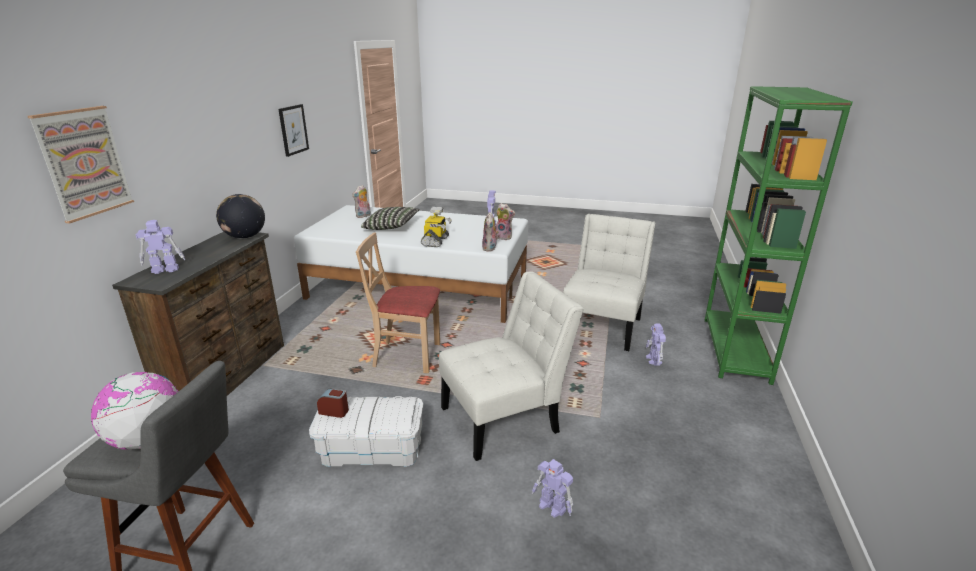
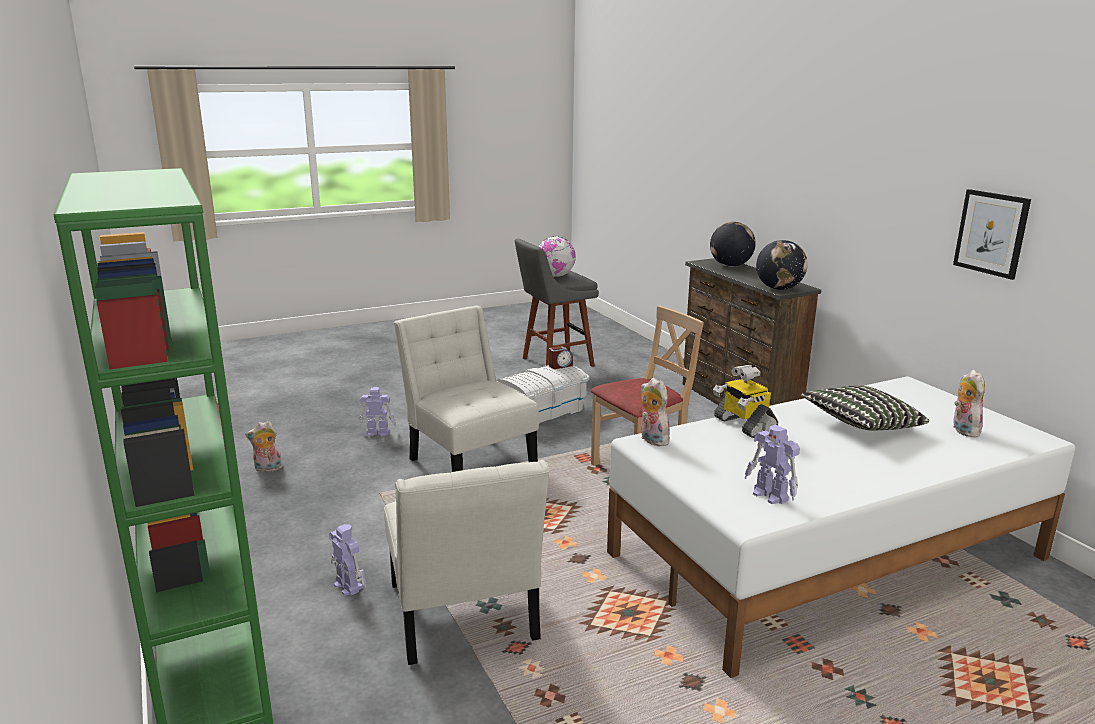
camera: 140 degrees right, 5 degrees down
picture [28,106,134,223] -> none
toy robot [136,220,185,274] -> globe [710,222,756,267]
white chair [439,271,584,461] -> white chair turned 120 degrees clockwise [394,306,539,472]
plush toy [495,203,515,240] -> plush toy moved to [245,421,283,472]

